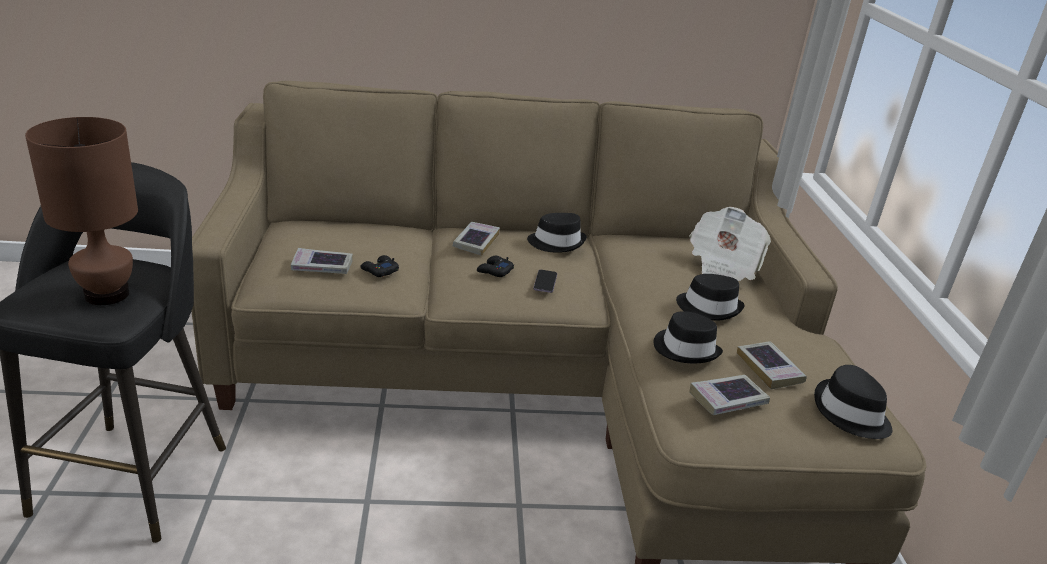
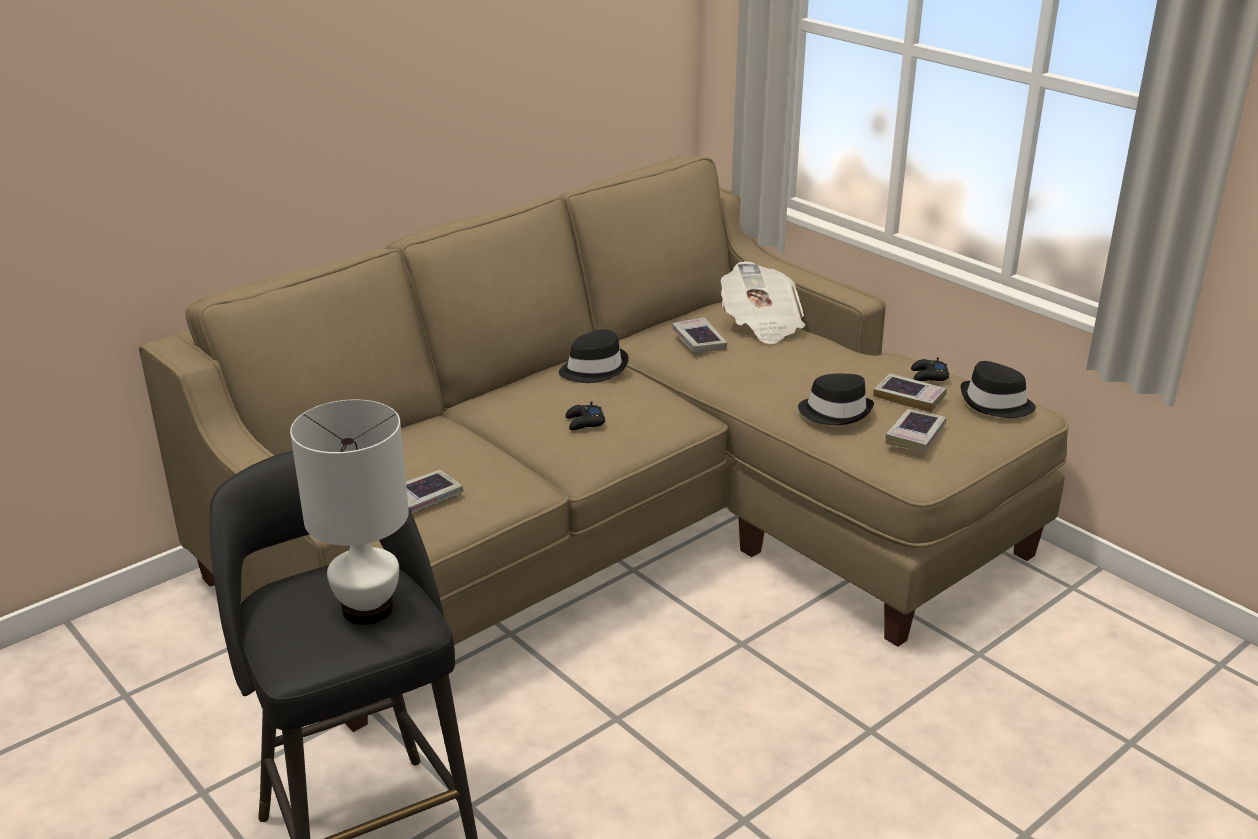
camera: 35 degrees left, 0 degrees up
brown table lamp [25,117,138,305] -> white table lamp [290,400,409,625]
black game controller [360,255,399,277] -> black game controller moved to [911,357,949,381]
book [453,222,500,256] -> book moved to [672,317,727,352]
phone [533,270,557,293] -> none
black hat [676,274,745,321] -> none

